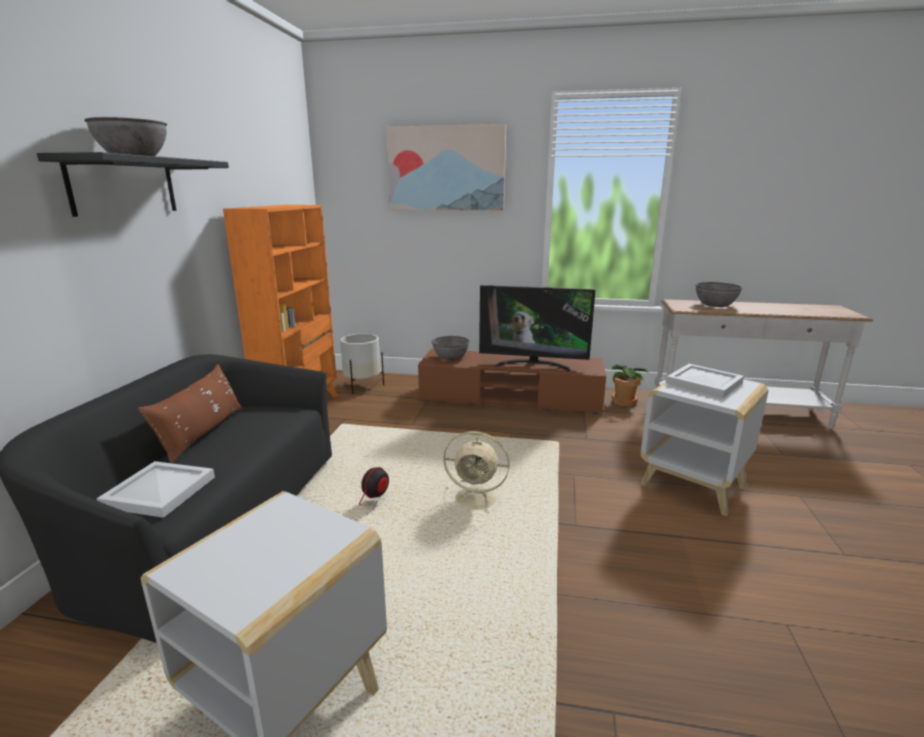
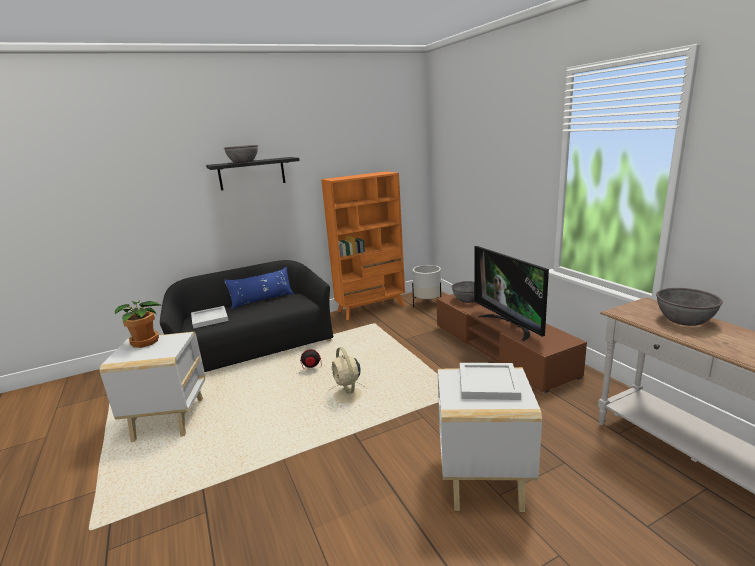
camera: 55 degrees right, 0 degrees up
brown pillow [137,364,243,463] -> blue pillow [224,267,294,309]
picture [386,124,506,210] -> none
potted plant [611,365,648,407] -> potted plant moved to [115,301,163,348]

